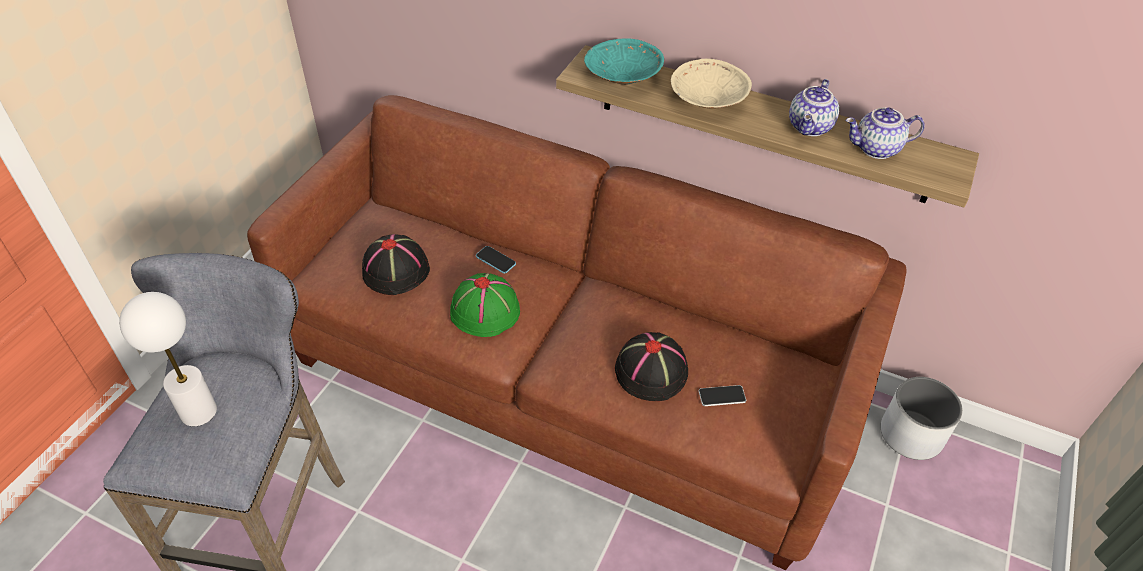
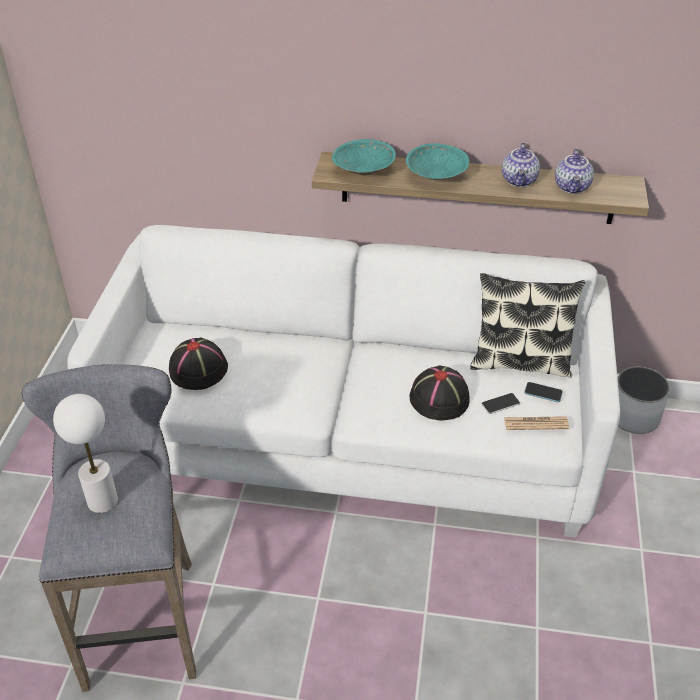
camera: 15 degrees left, 5 degrees down
brown sofa [247,95,906,570] -> white sofa [67,225,620,538]
green hat [450,273,520,337] -> none
phone [476,246,516,274] -> phone moved to [524,382,563,402]
beige bowl [671,59,752,109] -> turquoise bowl [406,143,469,180]
teapot [845,108,925,159] -> teapot turned 60 degrees counterclockwise [555,149,594,194]
none -> pillow [470,273,585,377]
none -> newspaper [504,416,569,430]

